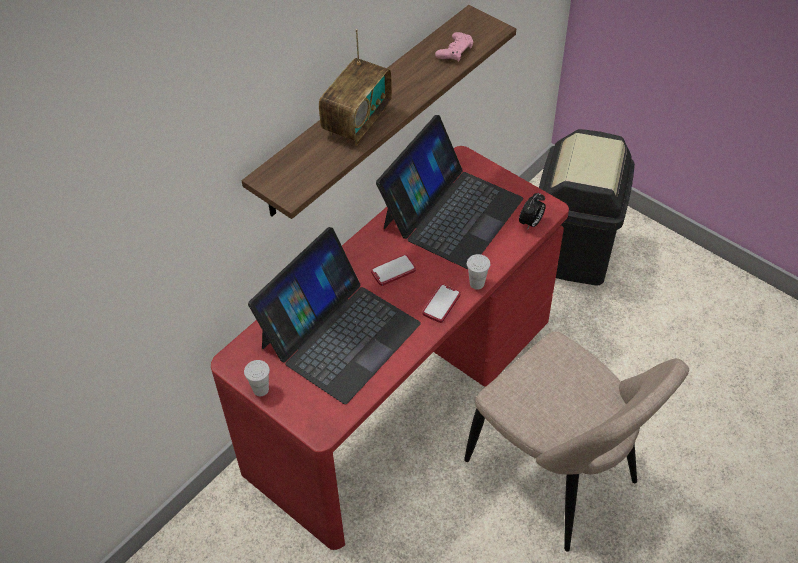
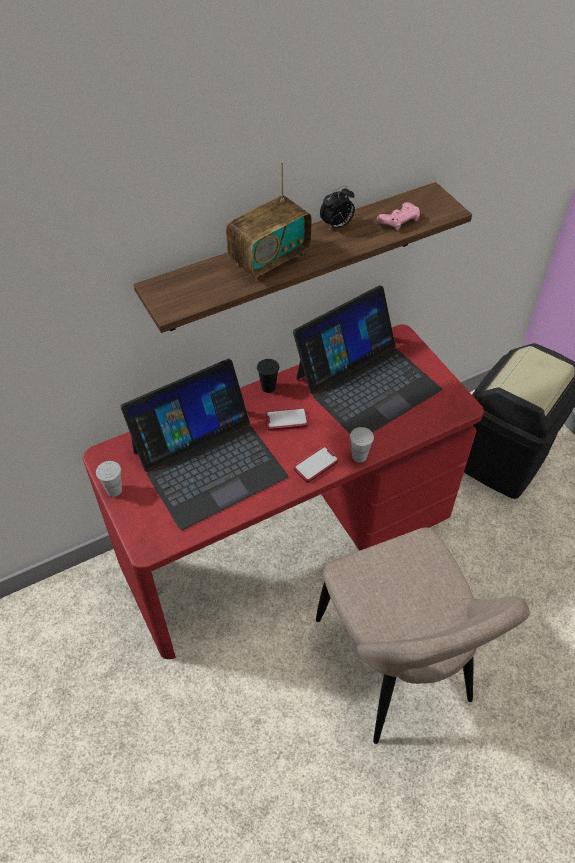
camera: 20 degrees right, 0 degrees up
alarm clock [519,193,546,230] -> alarm clock moved to [320,186,355,230]
none -> black cup [257,359,279,393]

